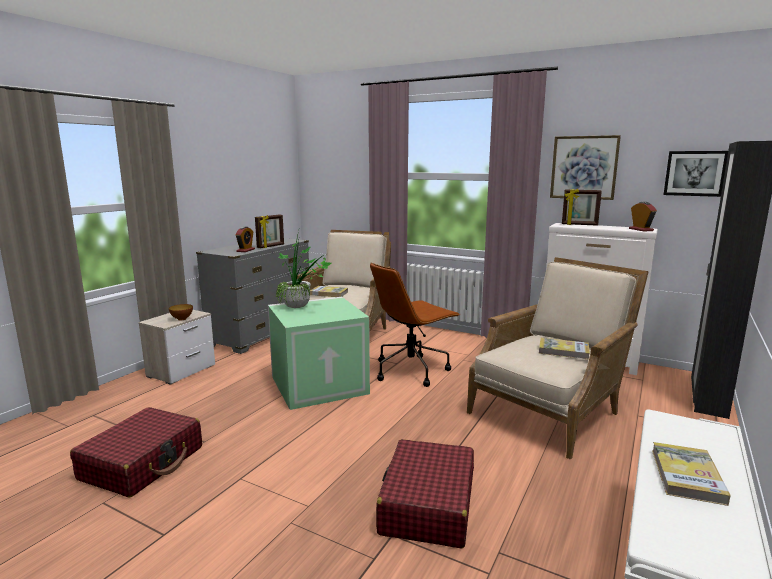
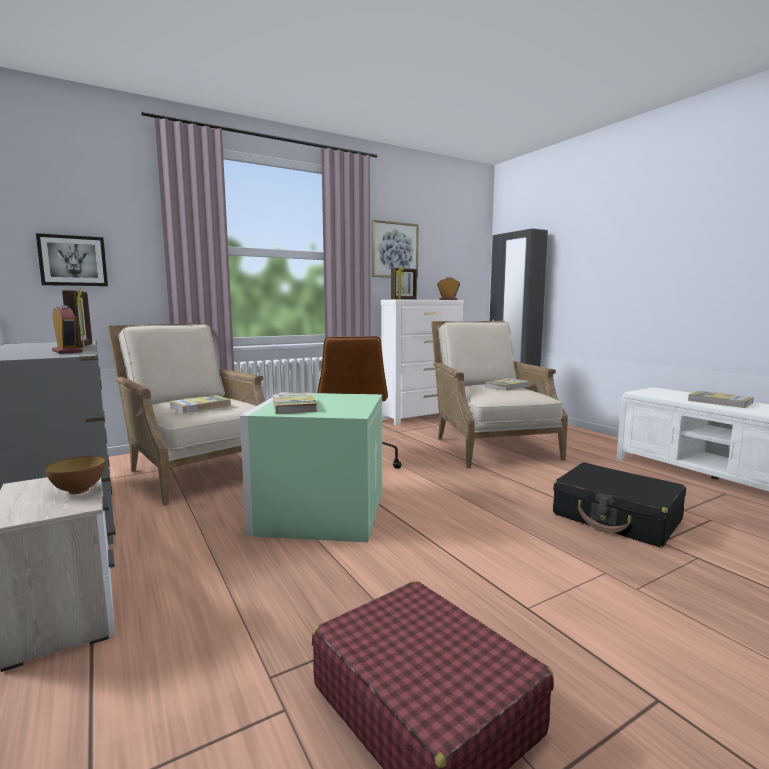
camera: 60 degrees left, 5 degrees down
potted plant [276,231,331,308] -> book [273,392,317,414]
red suitcase [376,439,474,548] -> black suitcase [553,462,686,547]
picture [663,151,728,197] -> picture moved to [36,233,108,286]

